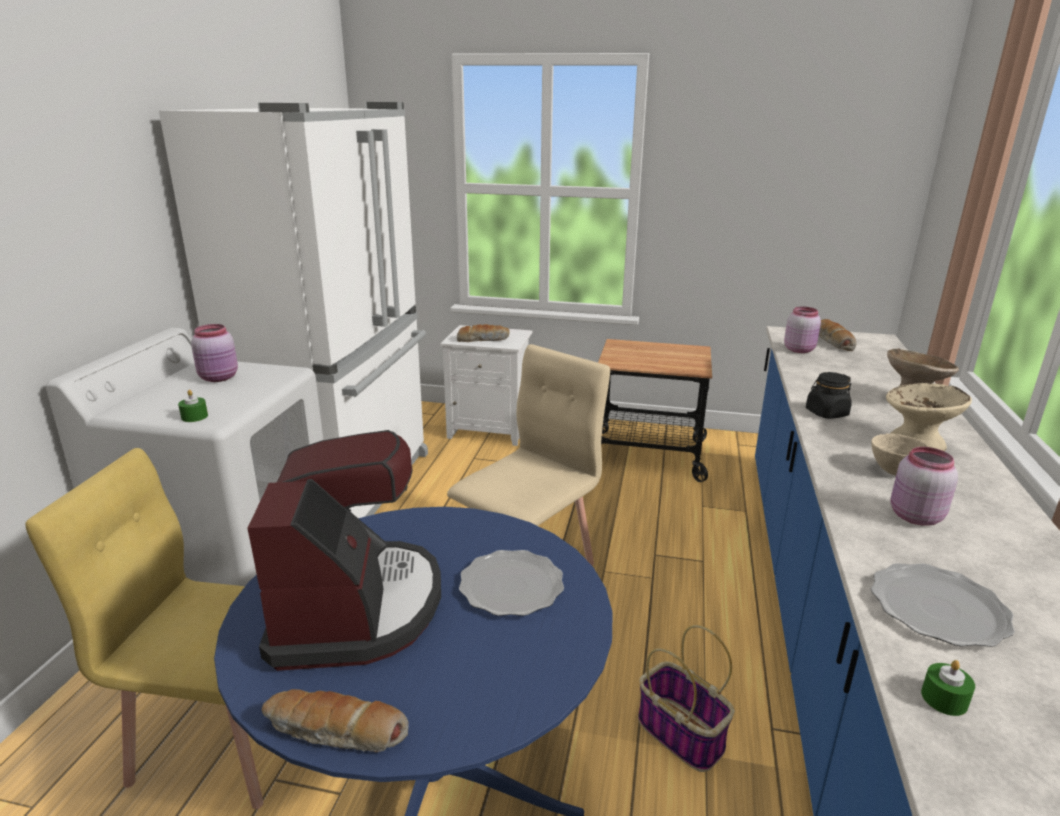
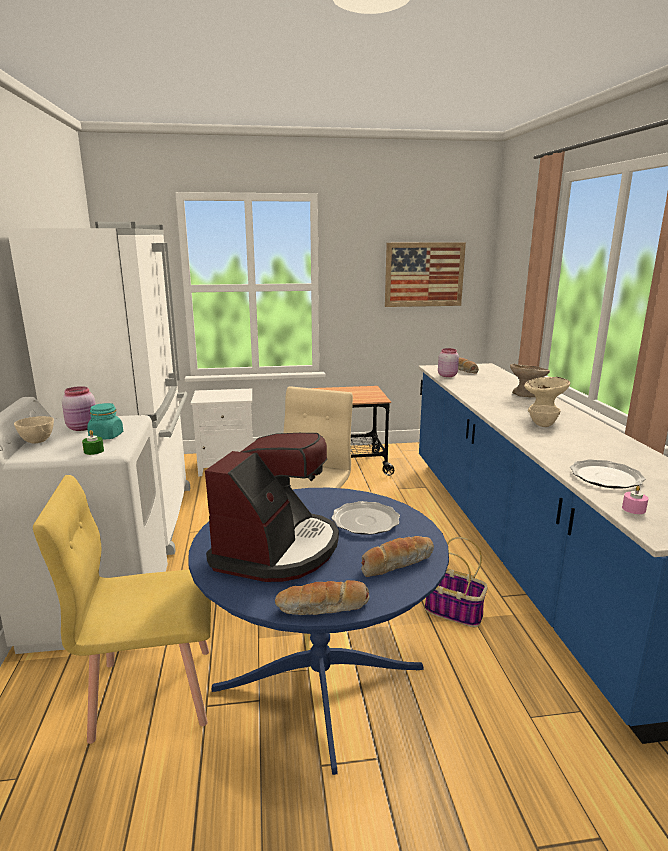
camera: 20 degrees left, 5 degrees down
coffee machine [247,430,441,671] -> coffee machine turned 45 degrees clockwise [205,433,339,582]
bread [457,324,510,342] -> bread moved to [361,536,434,577]
black jar [806,372,852,419] -> none
pink jar [891,447,958,526] -> none
green candle [921,660,975,716] -> pink candle [622,486,649,514]
none -> beige bowl [14,416,54,444]
none -> turquoise jar [87,403,123,439]
none -> picture [385,242,466,307]

